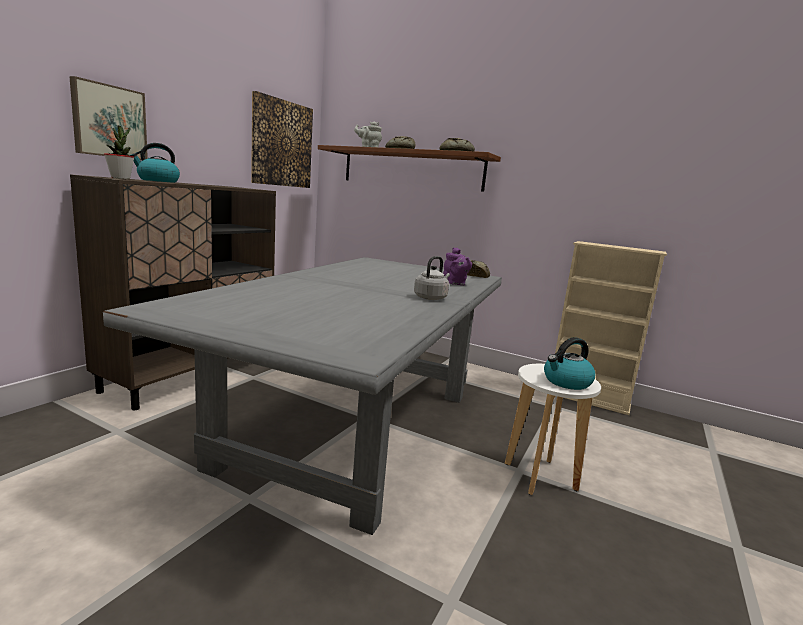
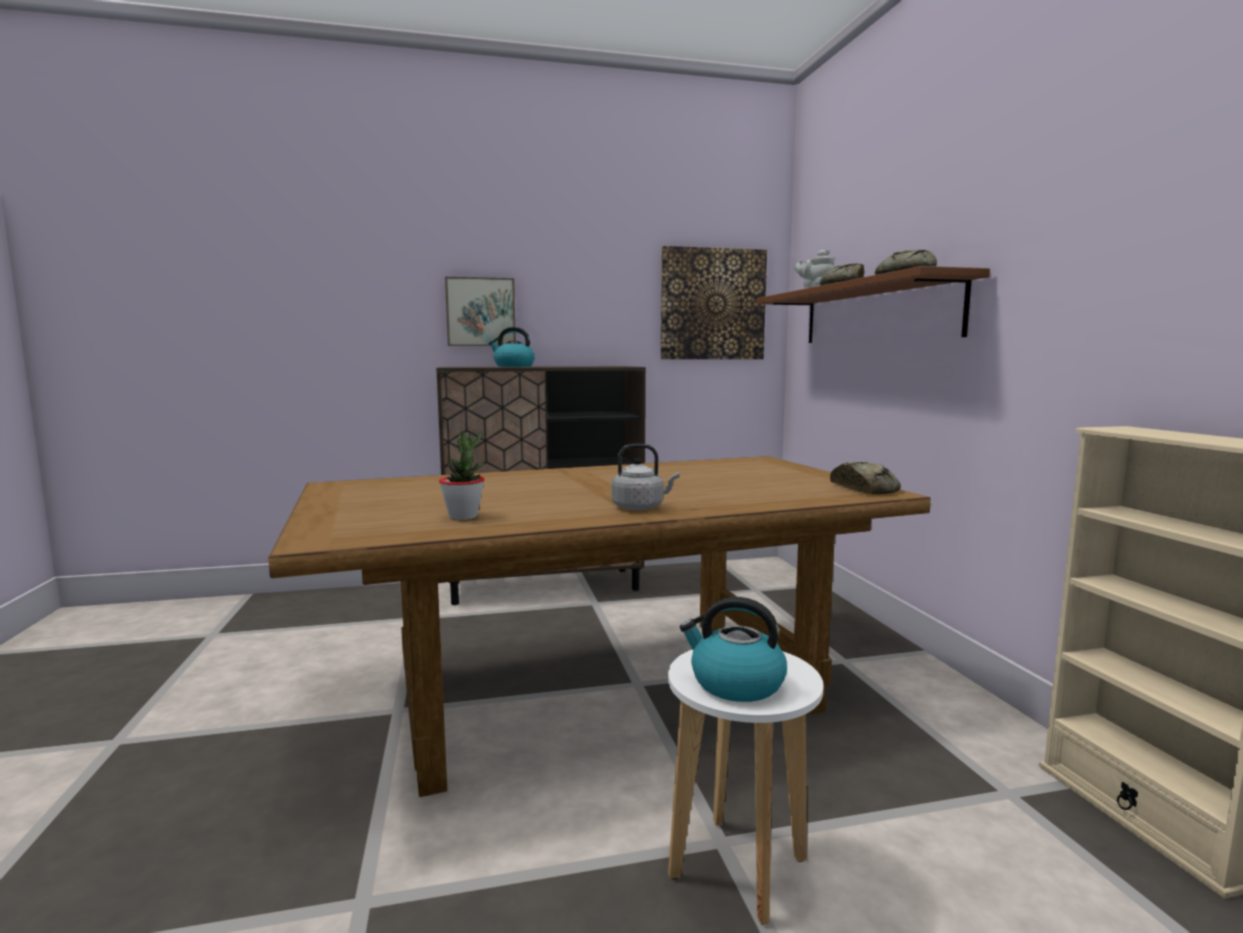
camera: 50 degrees right, 5 degrees down
grey dining table [103,257,502,535] -> brown dining table [268,456,931,797]
potted plant [104,126,134,179] -> potted plant moved to [439,431,485,520]
purple teapot [443,247,472,285] -> none

